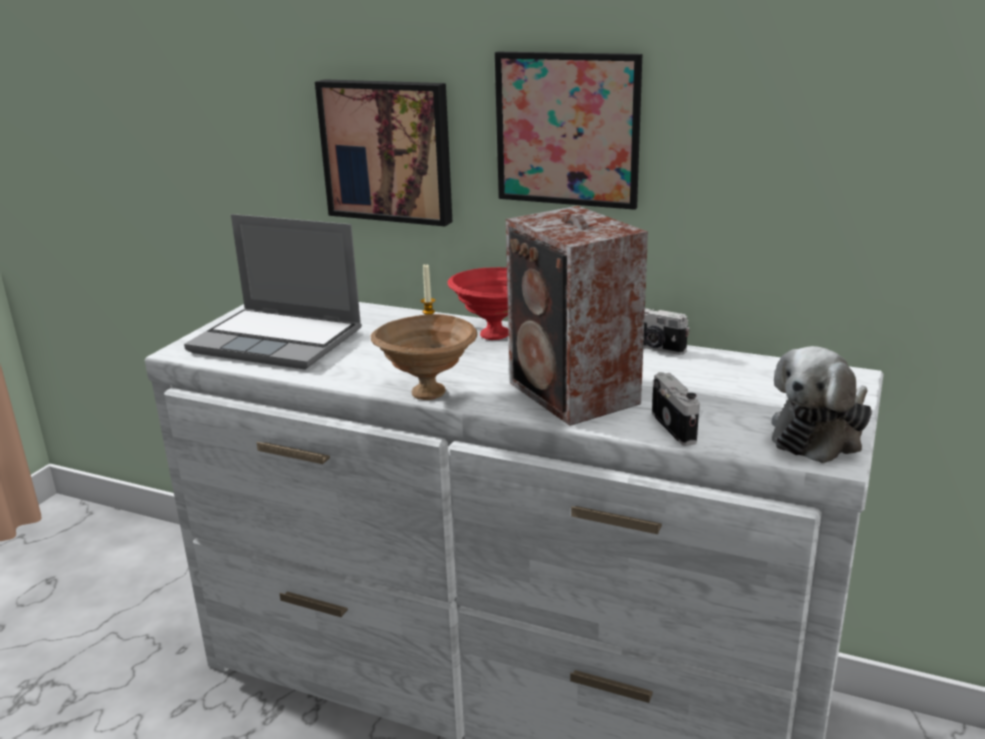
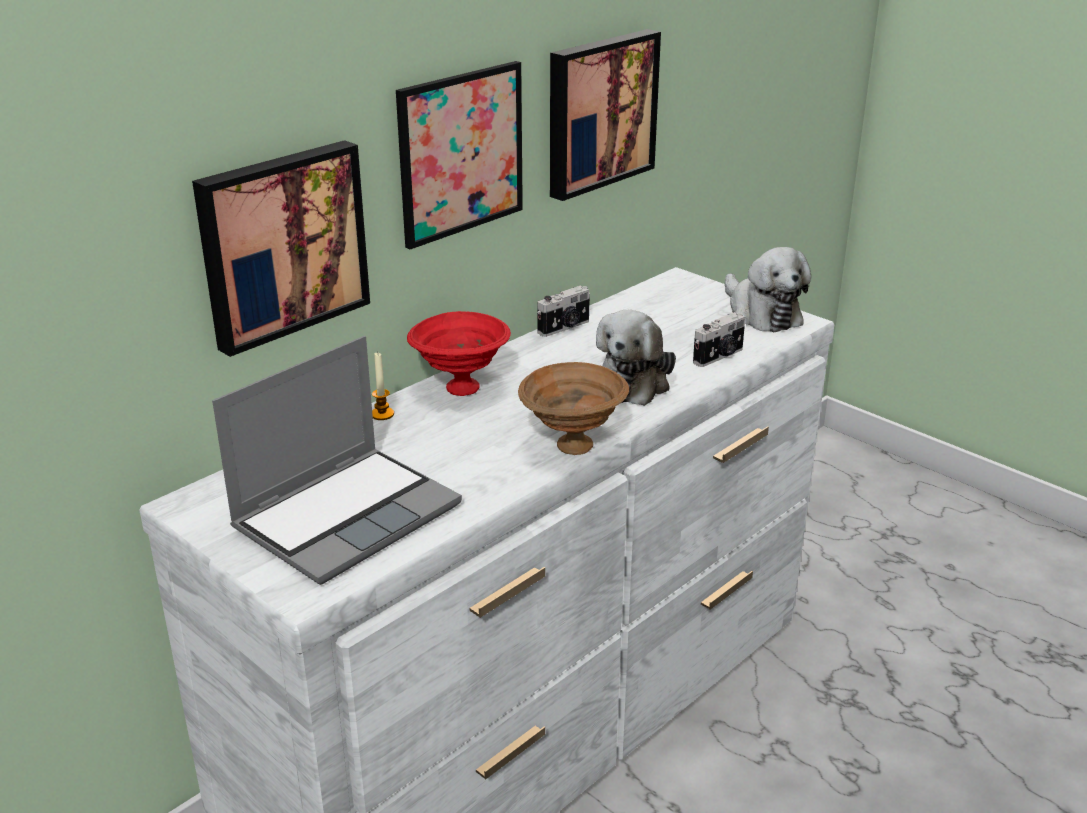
camera: 70 degrees left, 5 degrees up
speaker [506,206,648,426] -> plush toy [596,310,676,406]
camera [652,372,700,446] -> camera turned 135 degrees clockwise [693,312,745,367]
none -> picture [550,29,661,201]

